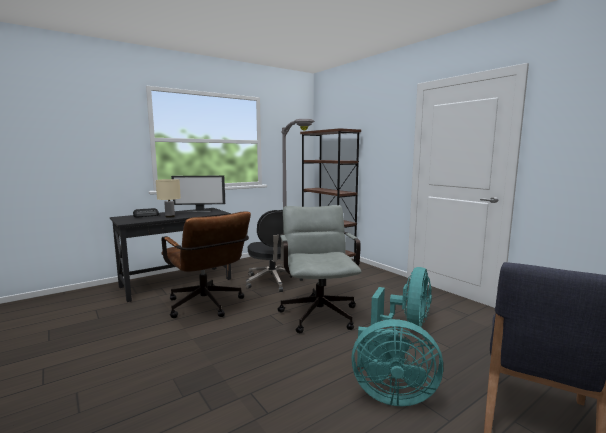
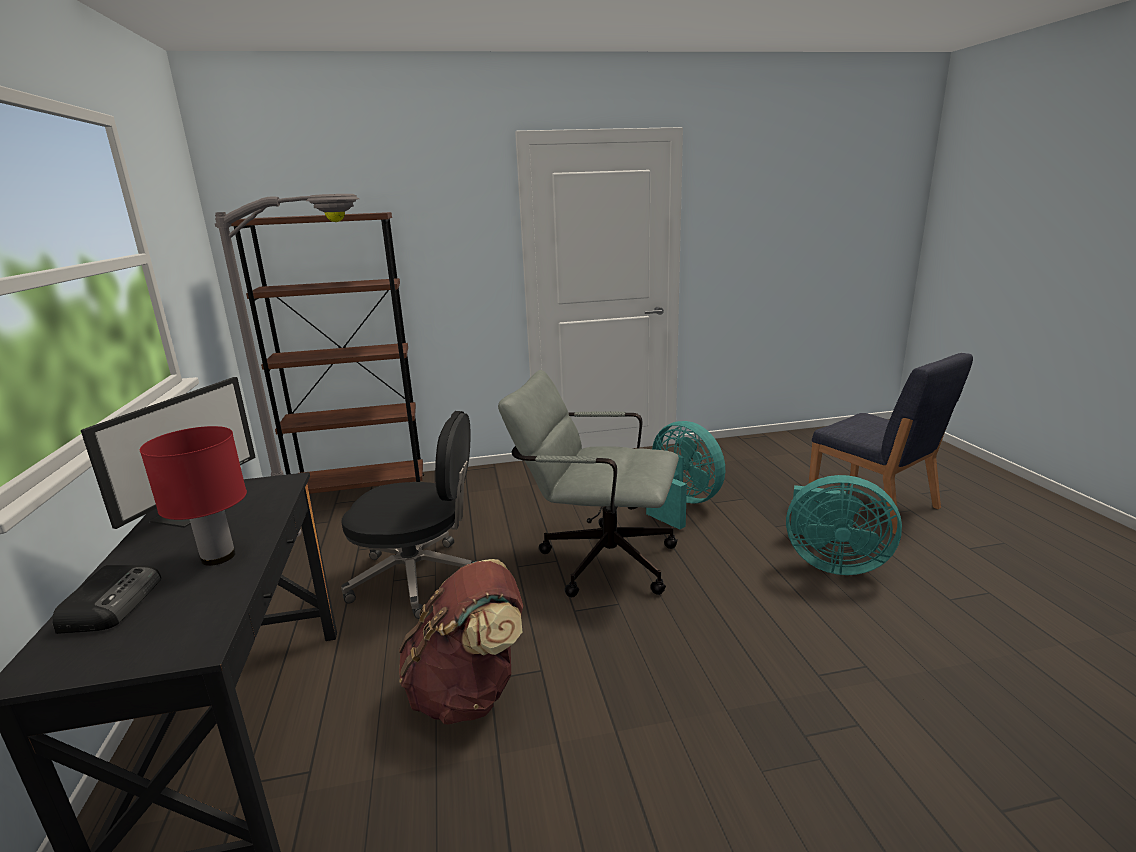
camera: 65 degrees left, 10 degrees up
beige table lamp [156,179,181,218] -> red table lamp [140,426,247,566]
brown office chair [161,212,251,318] -> brown backpack [399,559,523,725]
turquoise fan [352,319,443,406] -> turquoise fan turned 75 degrees clockwise [786,475,902,575]

